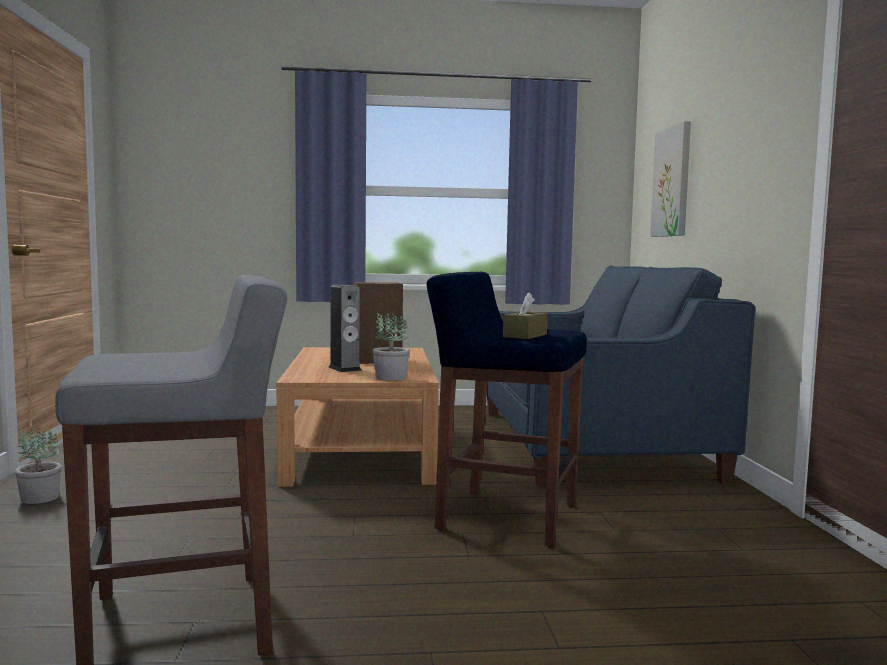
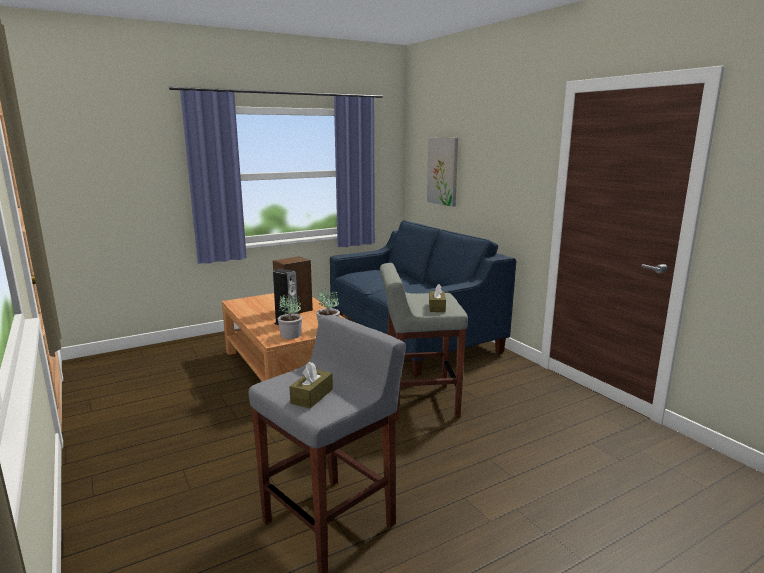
camera: 25 degrees left, 10 degrees up
potted plant [15,427,62,504] -> potted plant moved to [278,295,302,339]
blue stool [426,272,587,547] -> grey stool [380,263,468,421]
none -> brown tissue box [289,361,333,408]

